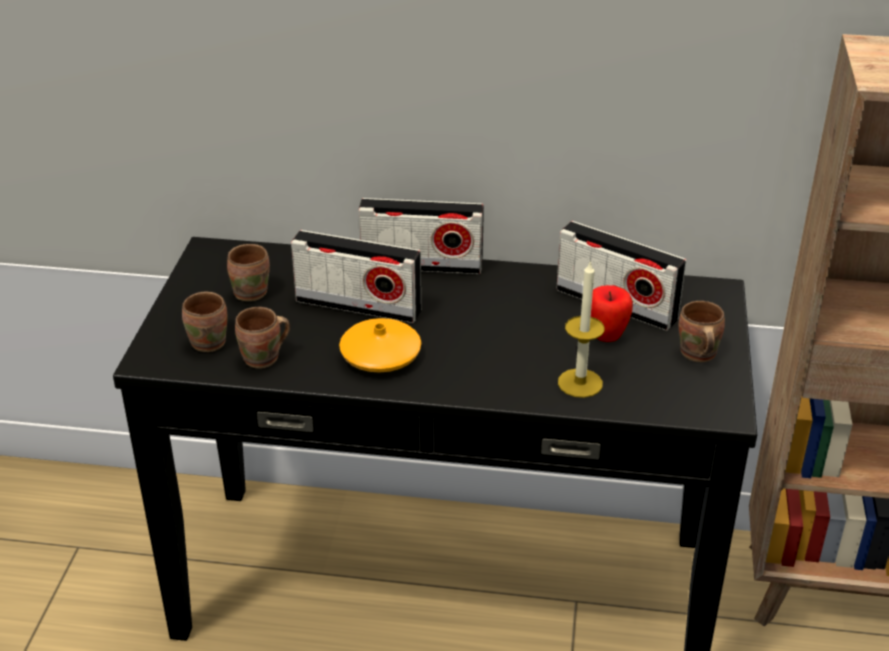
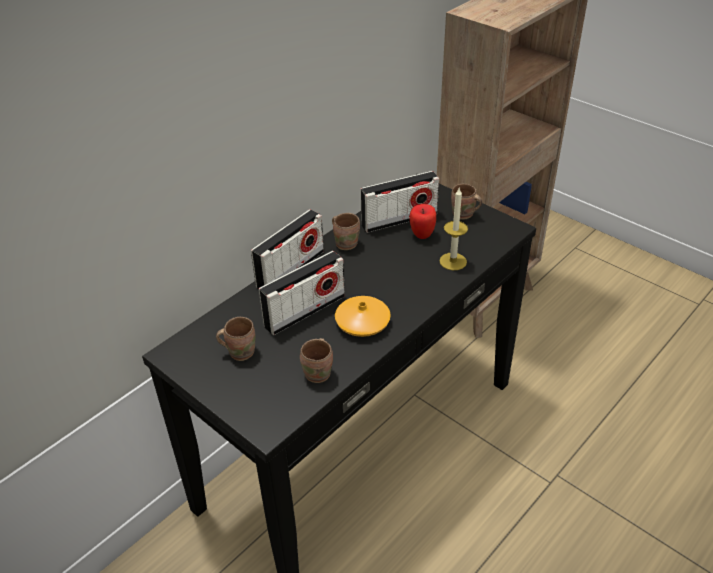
camera: 55 degrees left, 5 degrees up
brown mug [182,292,228,352] -> brown mug moved to [332,213,360,250]

